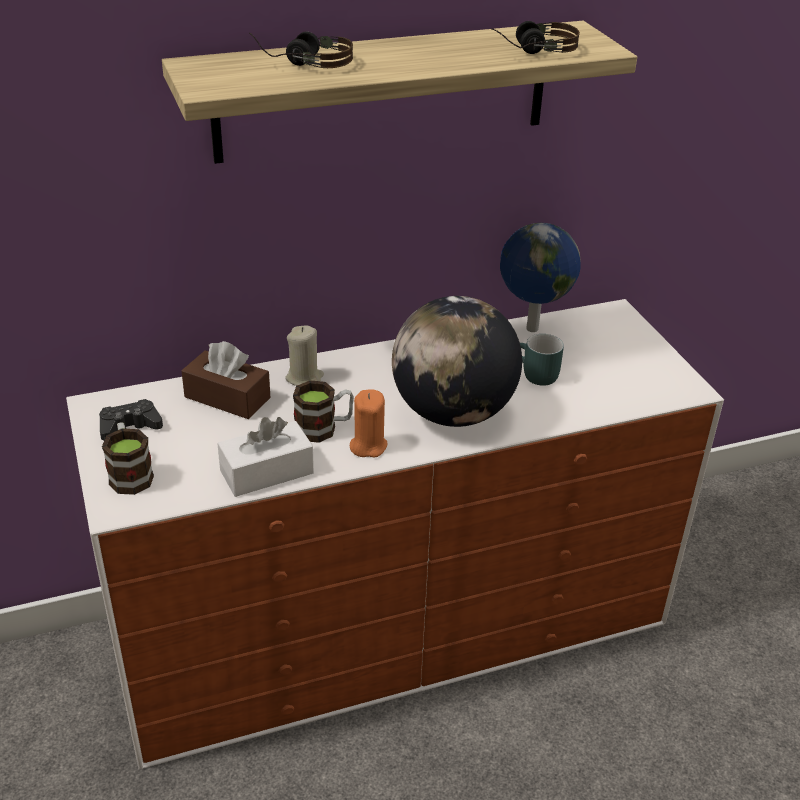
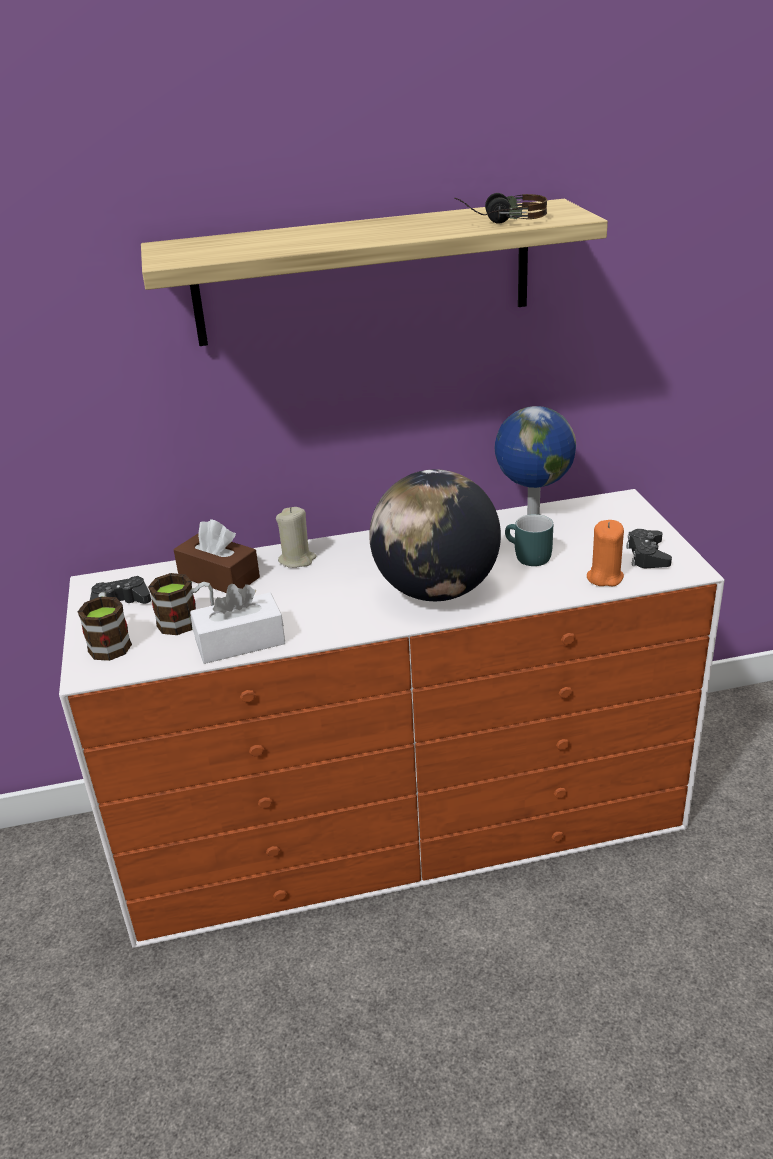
camera: 10 degrees right, 5 degrees down
headphones [249,31,353,68] -> none
mug [293,380,354,443] -> mug moved to [148,573,214,635]
orange candle [350,389,388,457] -> orange candle moved to [587,520,624,586]
none -> black game controller [626,529,672,568]

